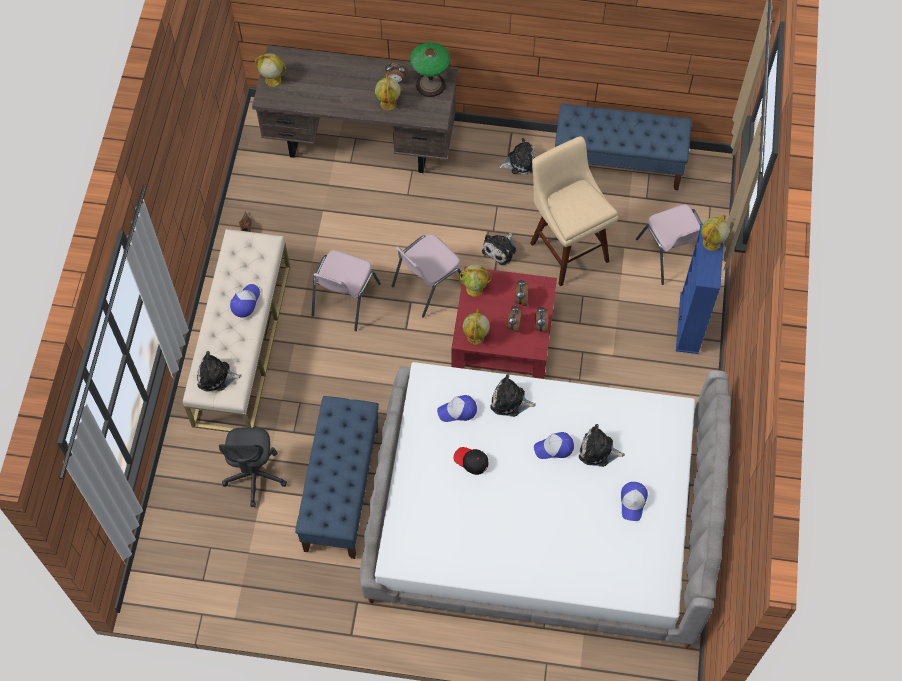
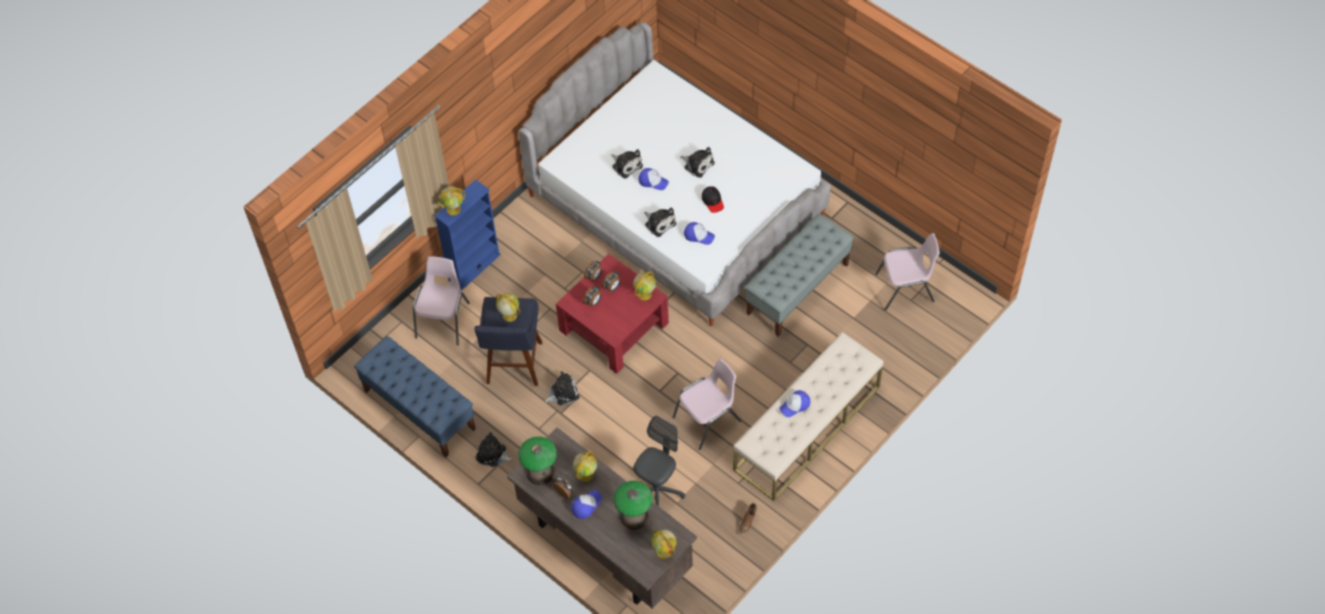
camera: 145 degrees left, 5 degrees down
plush toy [197,351,242,391] -> plush toy moved to [680,147,715,178]
grey office chair [219,428,287,507] -> grey office chair moved to [633,416,685,506]
blue bench [295,396,379,559] -> grey bench [745,213,854,337]
pink chair [392,234,463,318] -> pink chair moved to [875,233,940,311]
globe [458,264,492,297] -> globe moved to [496,293,520,322]
beige stool [530,136,618,287] -> blue stool [474,297,542,386]
cap [621,482,648,521] -> cap moved to [571,490,602,519]
none -> table lamp [614,481,653,530]

